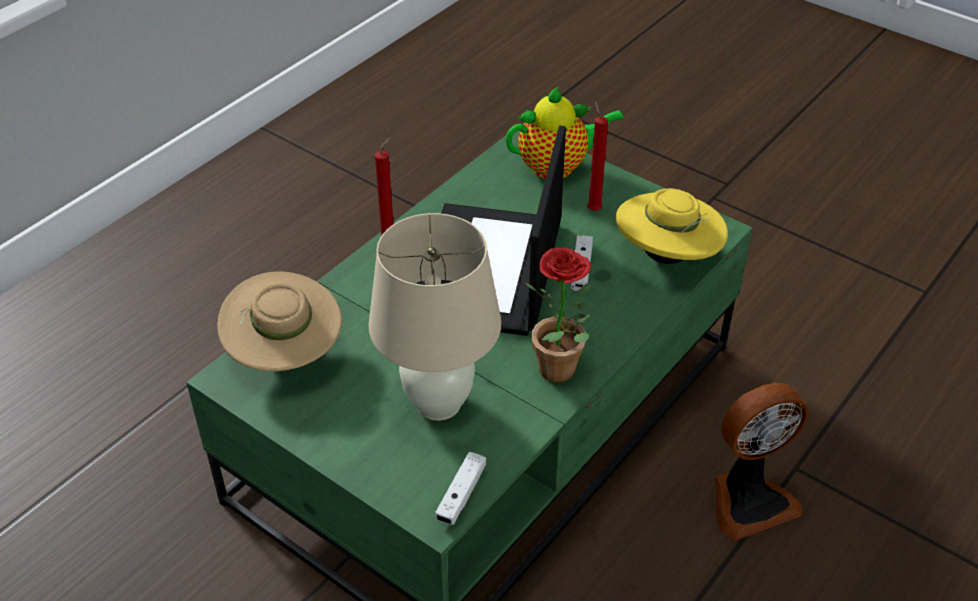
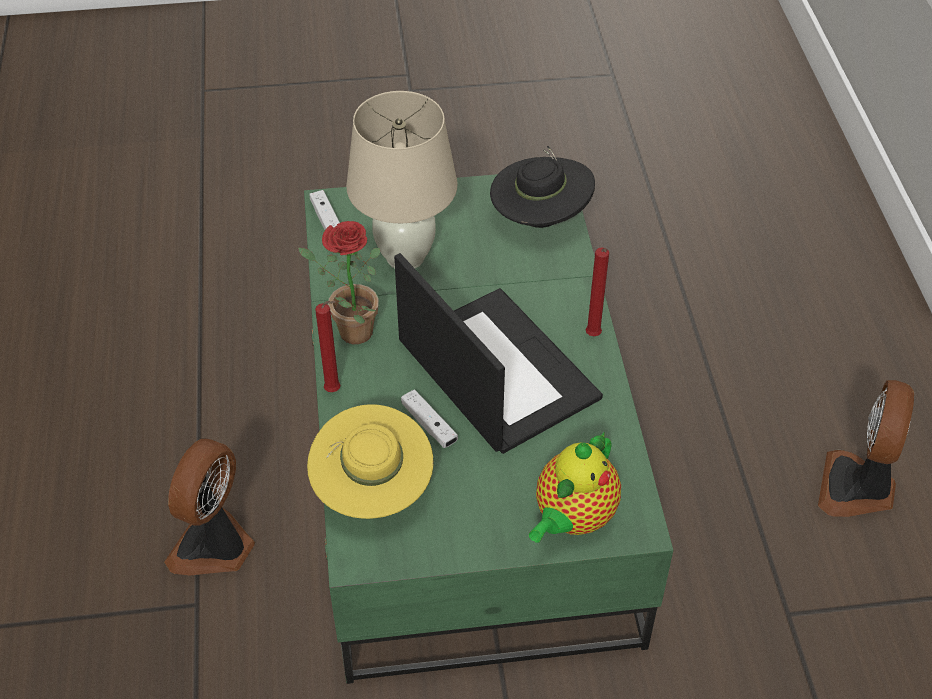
camera: 135 degrees right, 5 degrees up
beige hat [217,272,342,371] -> black hat [490,146,595,228]
red candle [587,102,608,211] -> red candle moved to [315,301,340,392]
none -> fan [818,380,914,517]

